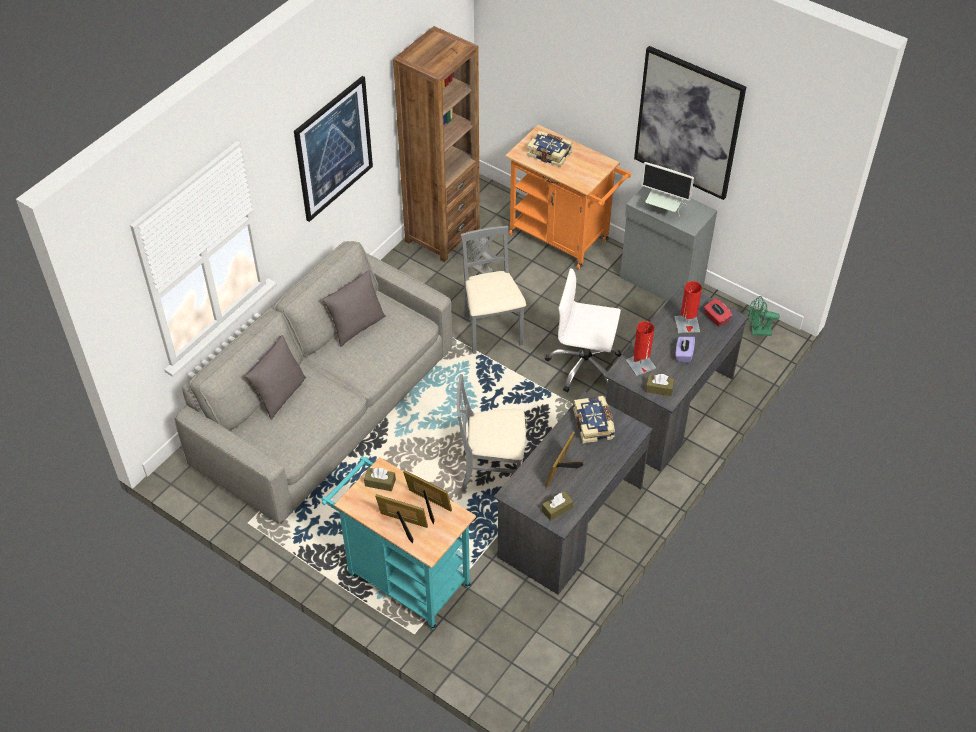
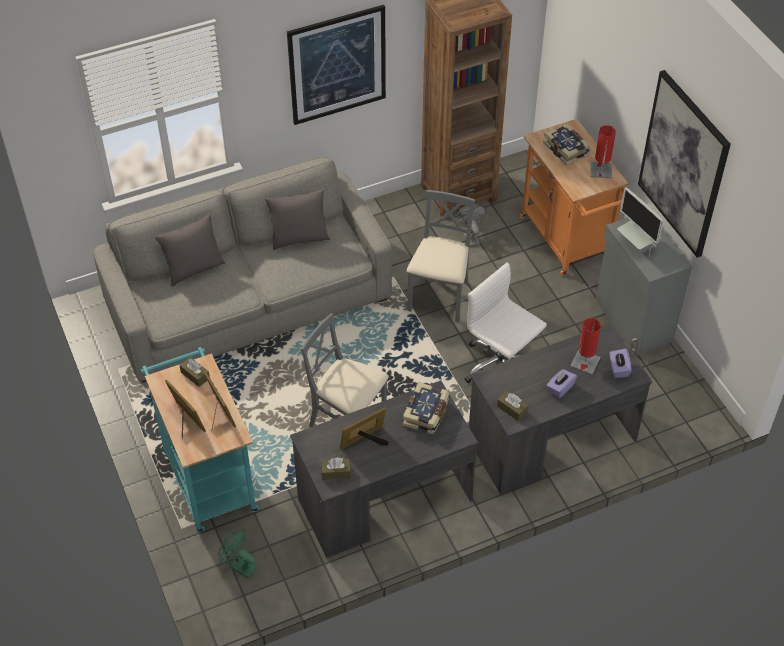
camera: 30 degrees right, 0 degrees up
red table lamp [625,321,656,376] -> red table lamp moved to [590,125,616,178]
red tissue box [704,298,733,327] -> purple tissue box [610,349,632,378]
green fan [748,296,780,336] -> green fan moved to [218,530,256,578]

